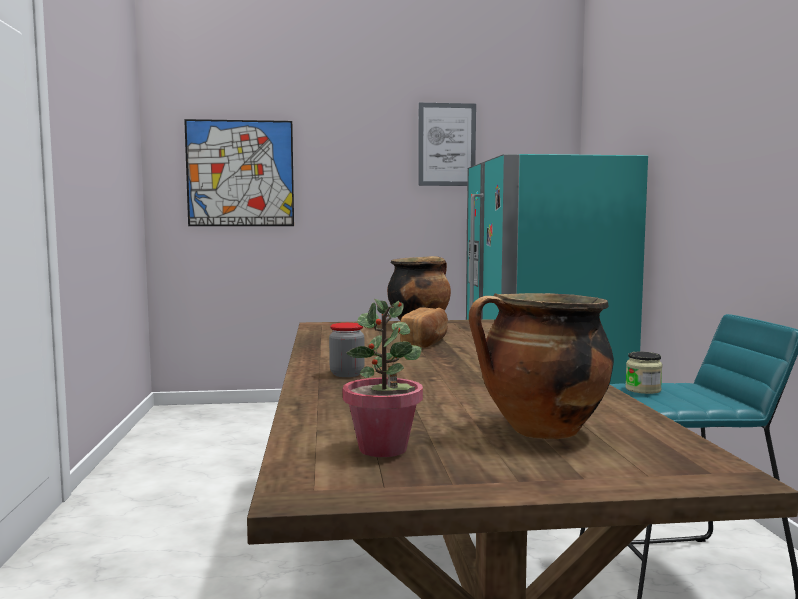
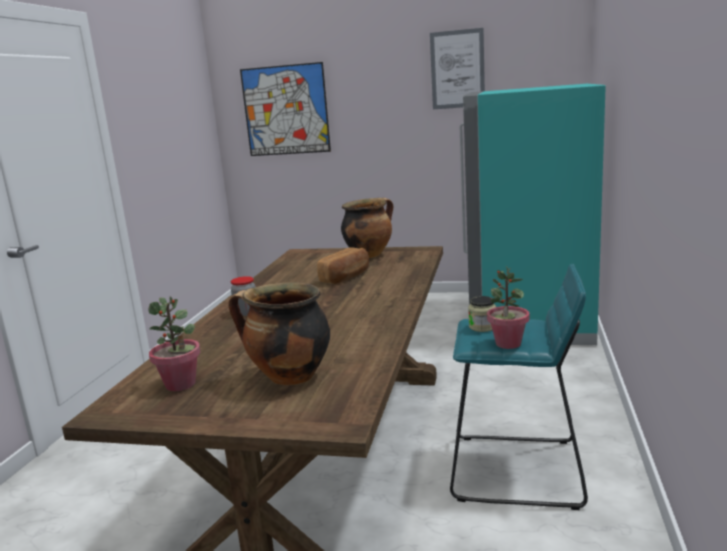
camera: 20 degrees right, 10 degrees up
none -> potted plant [487,266,530,349]

